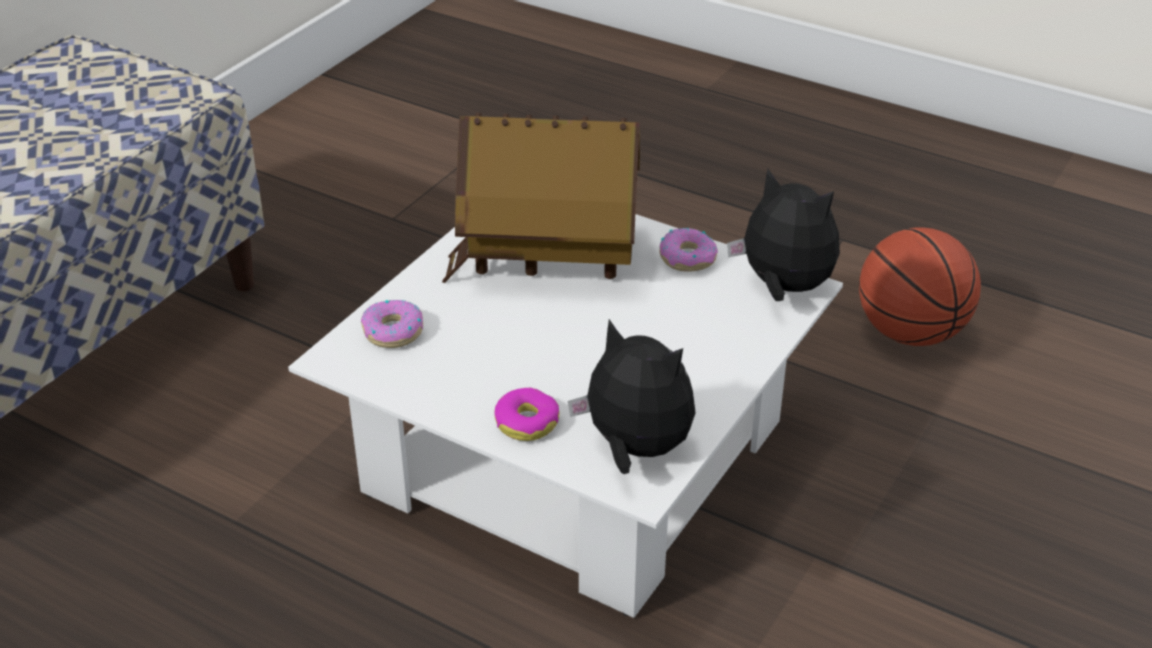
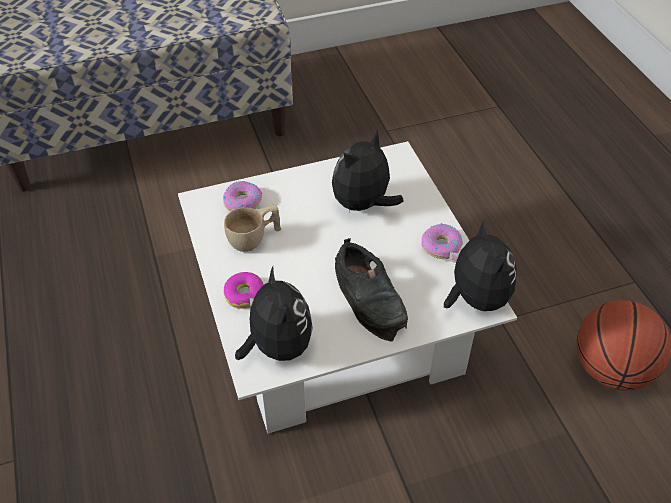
camera: 40 degrees right, 10 degrees up
toy house [442,113,640,283] -> plush toy [332,130,404,211]
none -> beige cup [224,205,281,252]
none -> black shoe [335,238,408,341]

